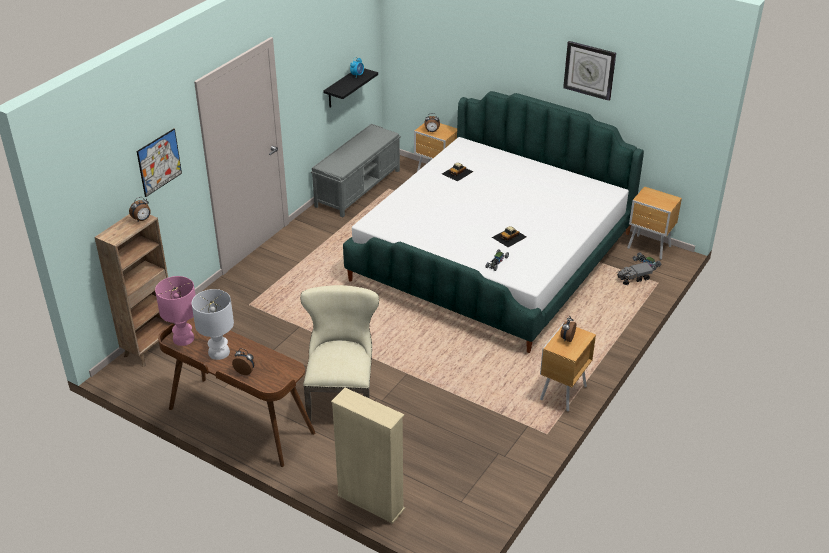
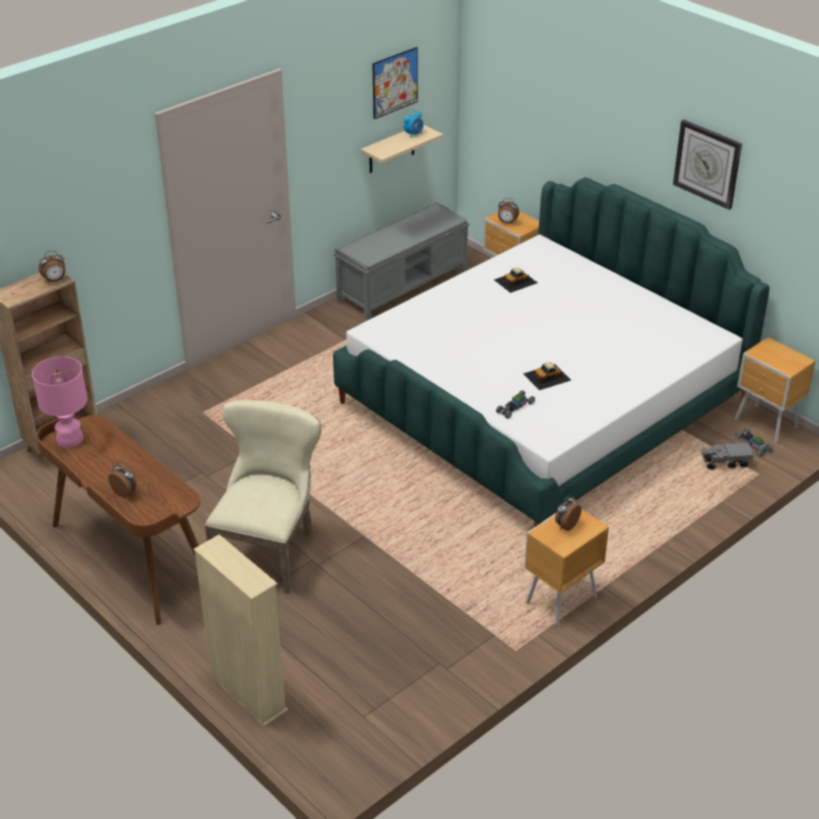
camera: 15 degrees right, 0 degrees up
picture [137,129,182,197] -> picture moved to [372,47,418,119]
white table lamp [192,289,234,360] -> none
black shelf [323,68,378,108] -> beige shelf [361,125,443,173]

